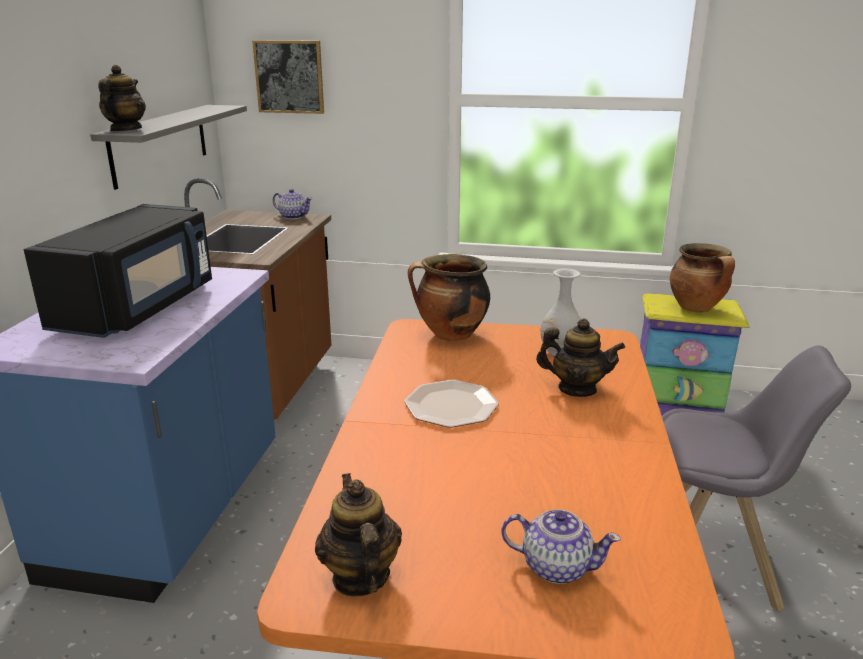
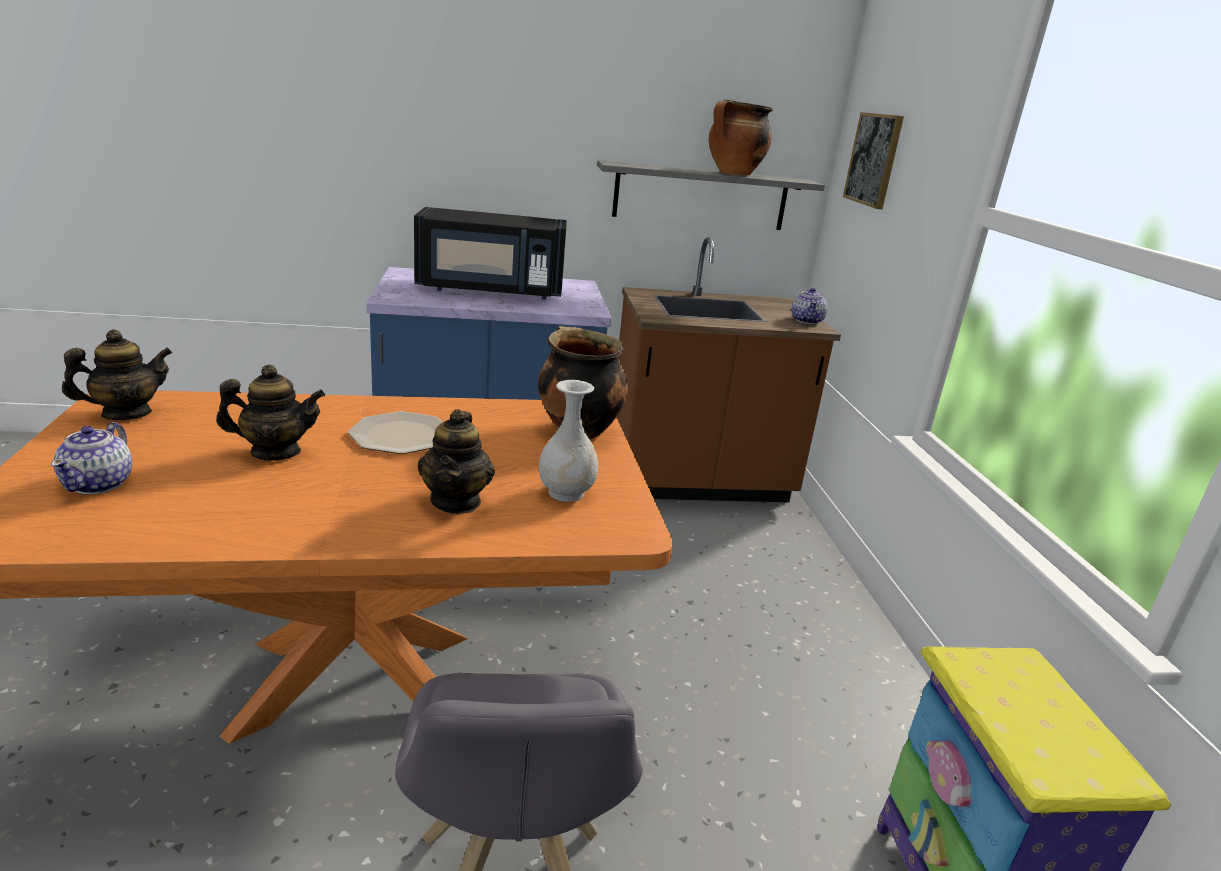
camera: 70 degrees right, 0 degrees up
teapot [98,65,146,131] -> teapot moved to [216,364,325,461]
cooking pot [670,243,735,313] -> cooking pot moved to [709,100,773,176]

